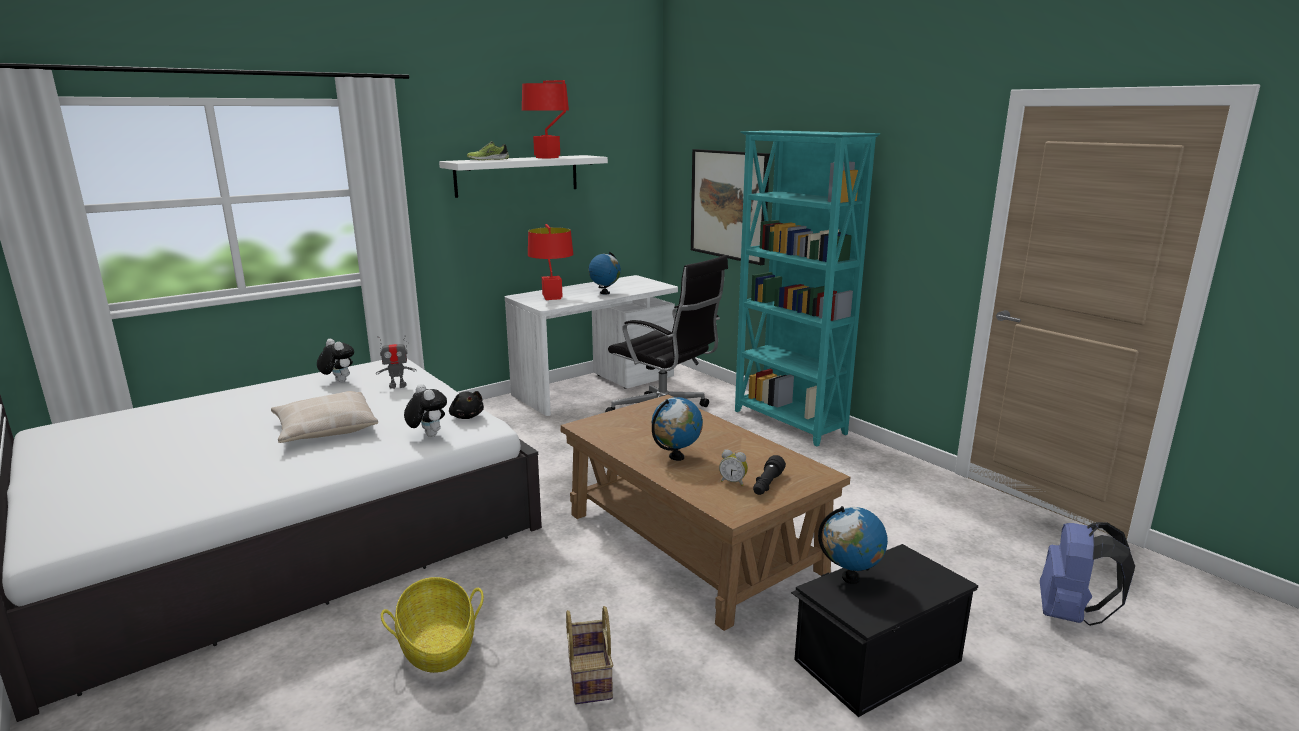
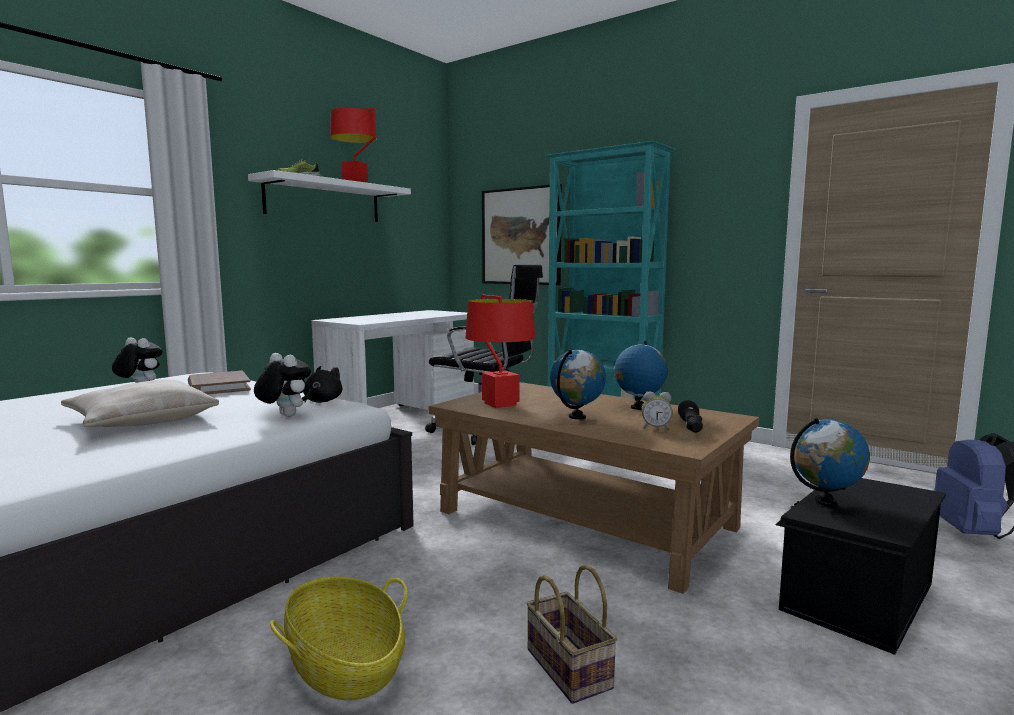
camera: 15 degrees left, 10 degrees down
toy robot [376,336,416,389] -> brown book [188,371,251,394]
black plush toy [449,391,484,419] -> black plush toy turned 105 degrees counterclockwise [302,366,342,403]
red table lamp [528,224,573,300] -> red table lamp moved to [466,295,535,408]
globe [589,252,621,294] -> globe moved to [614,341,668,410]

